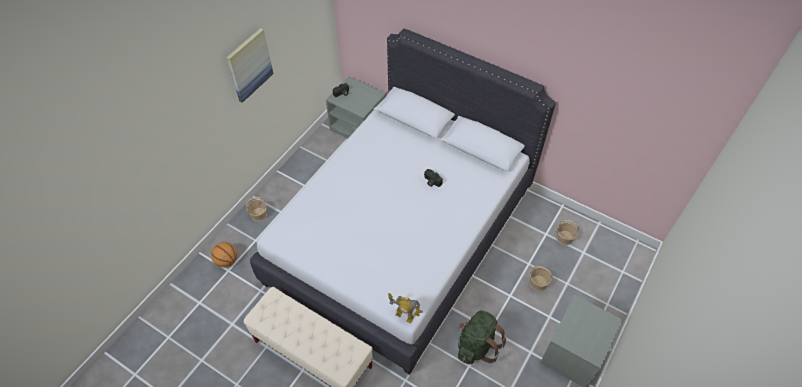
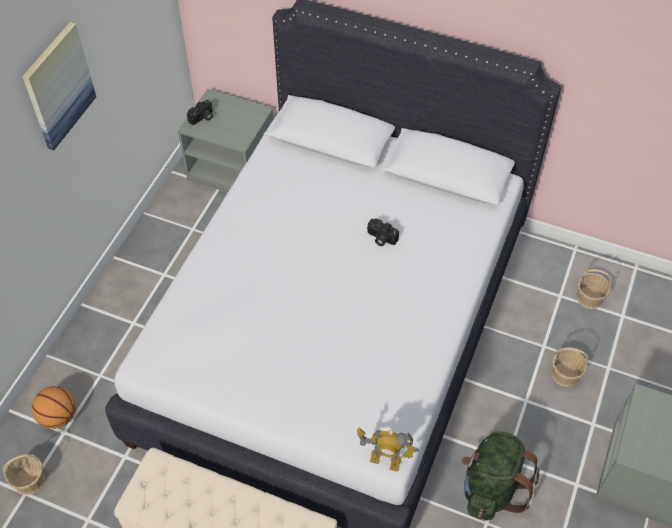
camera: 10 degrees left, 0 degrees up
basket [246,197,267,222] -> basket moved to [3,454,45,495]

